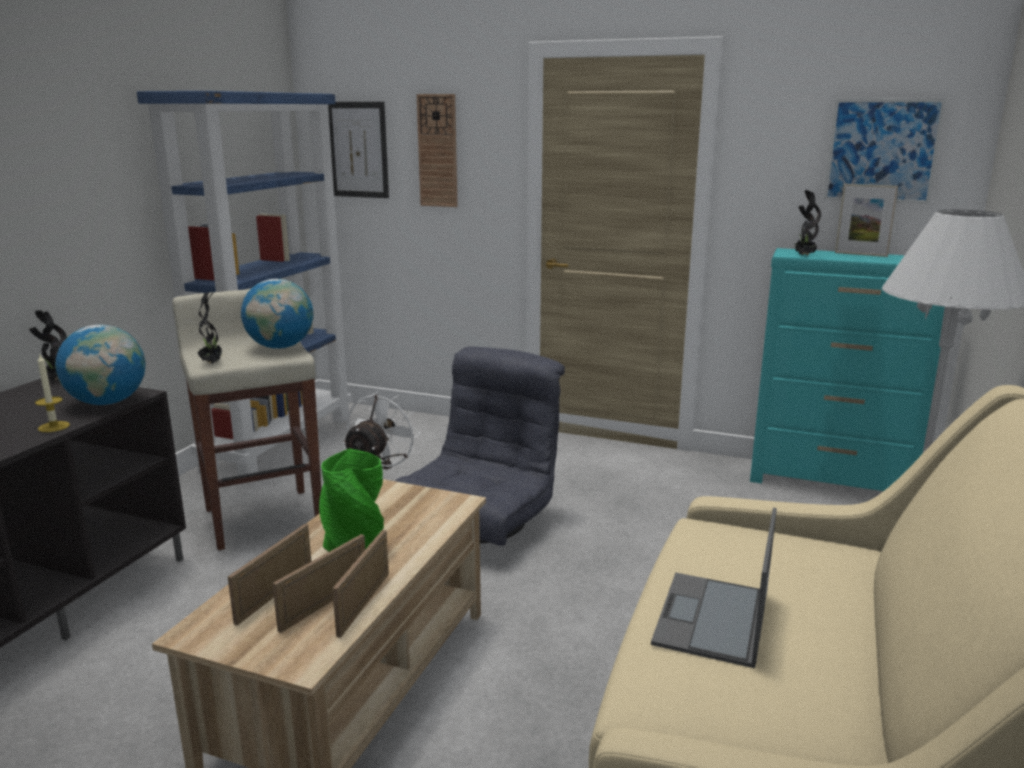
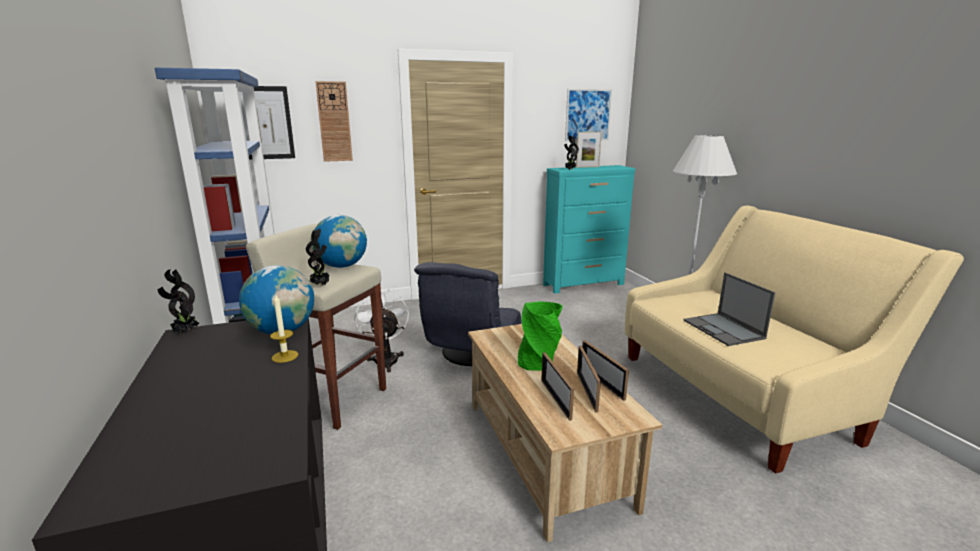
camera: 40 degrees left, 0 degrees up
grey armchair [395,347,565,546] -> grey armchair turned 150 degrees counterclockwise [414,262,521,366]

